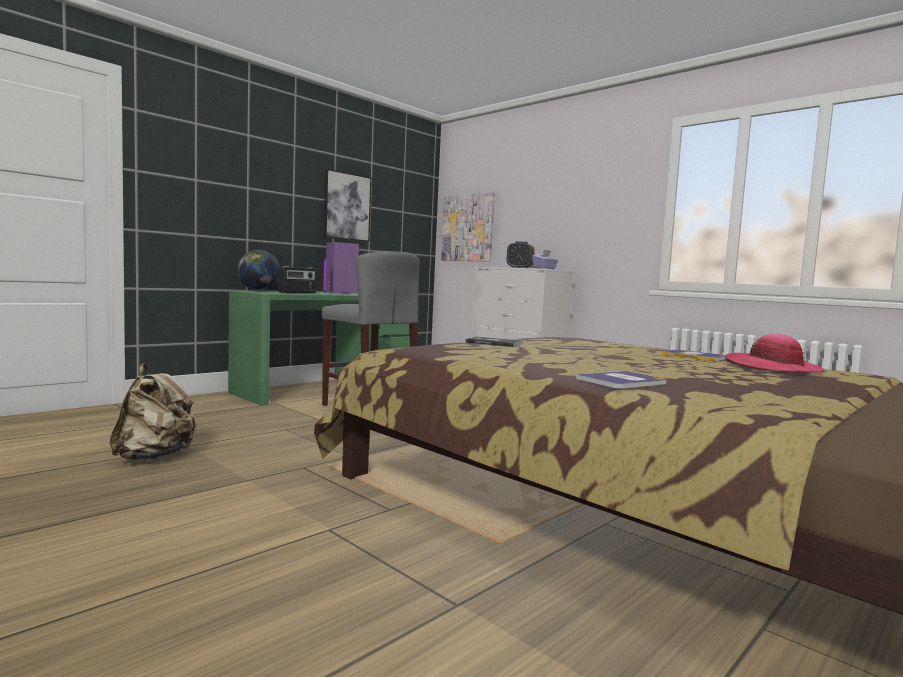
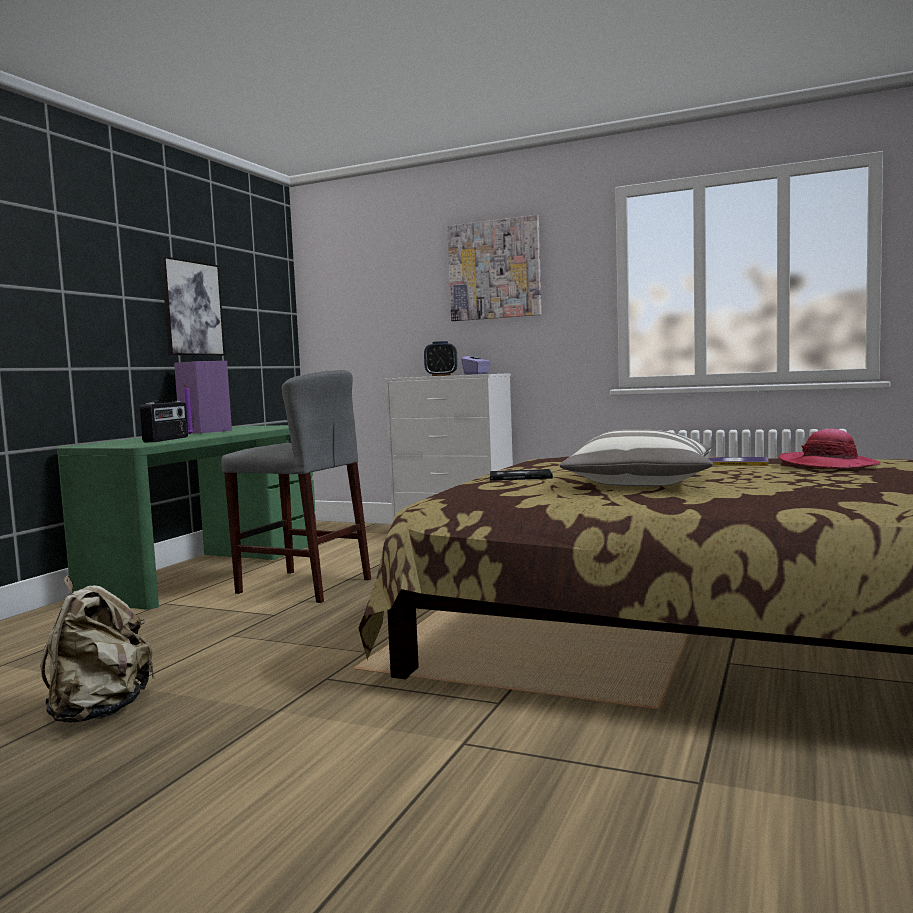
camera: 20 degrees left, 0 degrees up
globe [237,250,280,291] -> none
picture [441,192,495,262] -> picture moved to [447,215,542,321]
book [576,371,667,389] -> none
none -> pillow [560,430,713,487]

